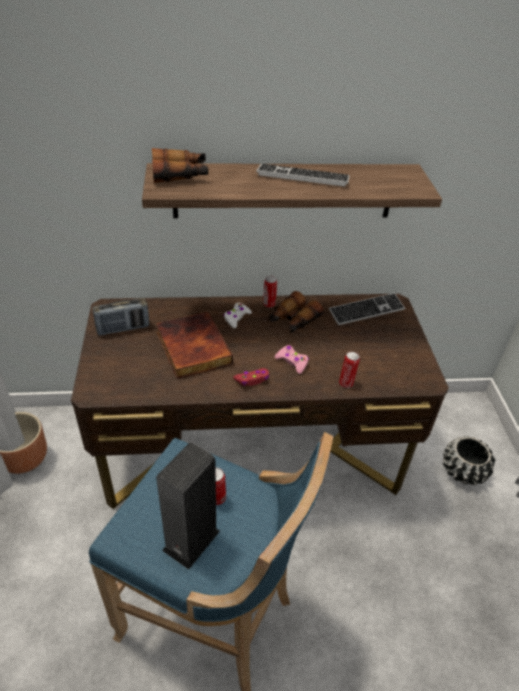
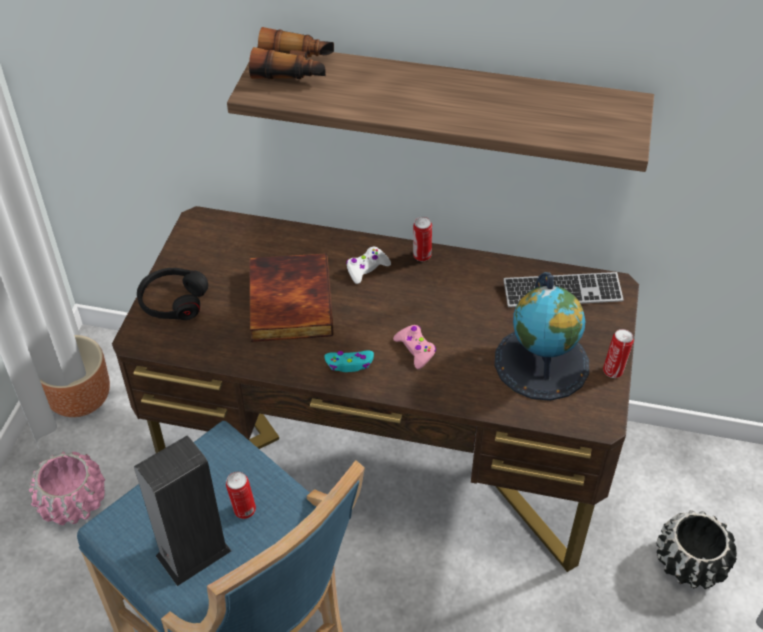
camera: 20 degrees right, 5 degrees up
radio [93,298,149,336] -> none
red game controller [233,368,269,386] -> turquoise game controller [324,350,374,372]
keyboard [256,164,350,187] -> none
binoculars [268,291,324,333] -> none
can [339,352,360,388] -> can moved to [603,329,634,378]
none -> pink planter [29,452,105,525]
none -> black headphones [137,268,208,320]
none -> globe [494,272,589,401]

